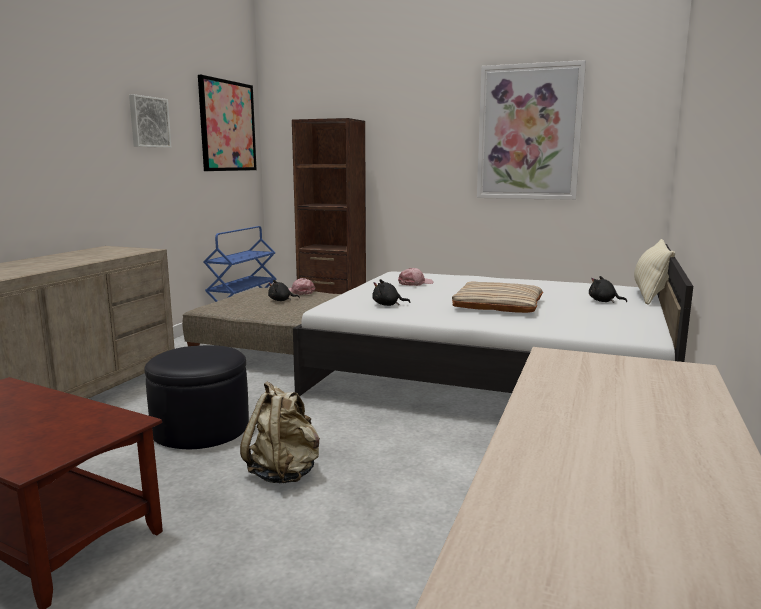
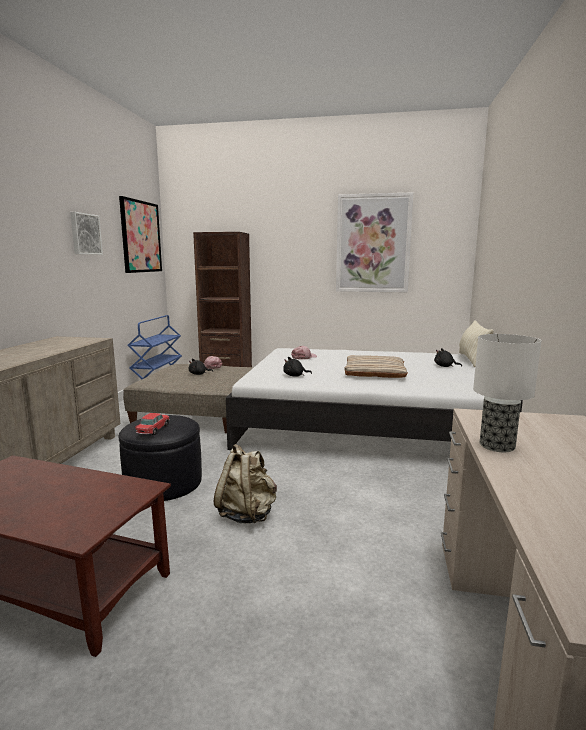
camera: 10 degrees left, 0 degrees up
none -> toy car [135,413,170,435]
none -> table lamp [473,334,541,452]

